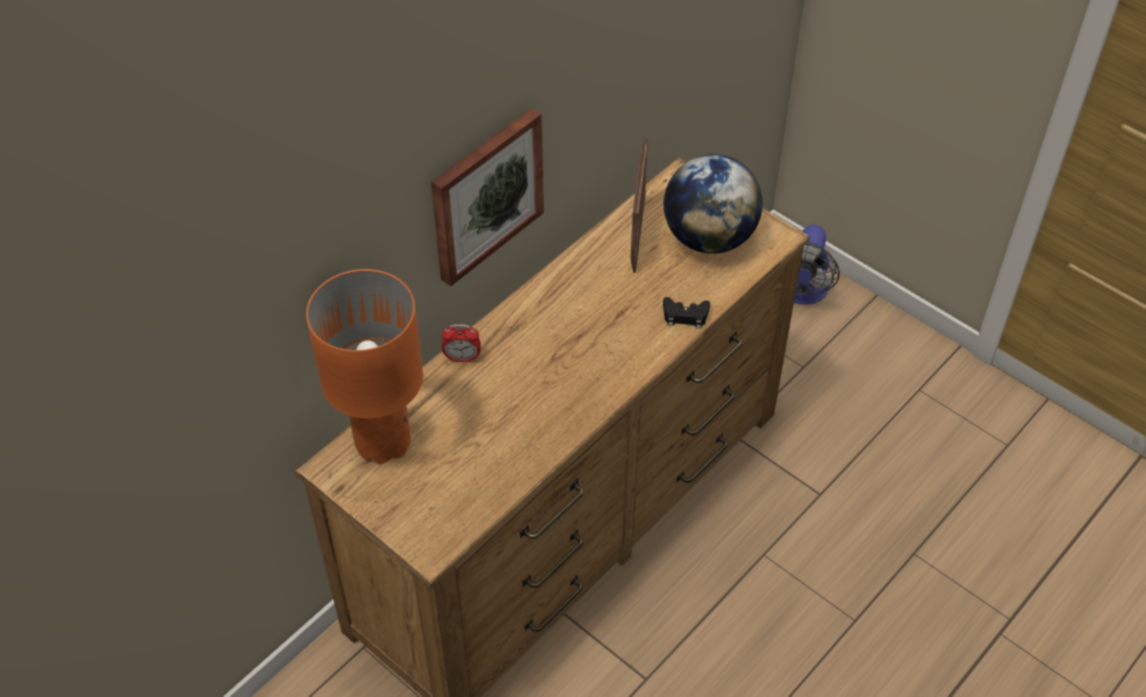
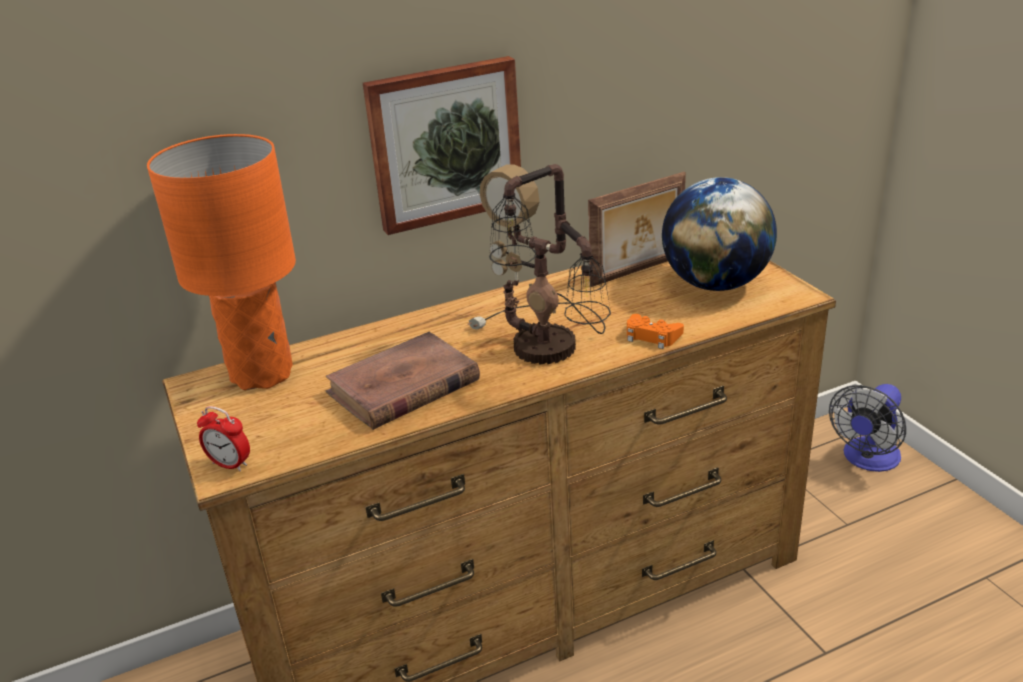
camera: 25 degrees right, 20 degrees down
alarm clock [442,324,481,362] -> alarm clock moved to [197,406,250,471]
picture frame [631,138,648,273] -> picture frame turned 150 degrees counterclockwise [588,172,686,287]
black game controller [663,297,710,329] -> orange game controller [627,314,684,349]
none -> brown book [326,332,480,430]
none -> table lamp [468,164,611,364]

